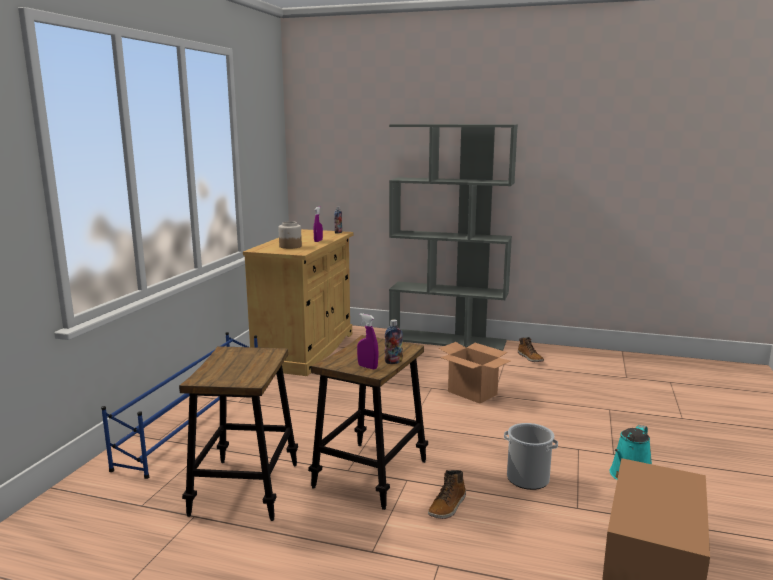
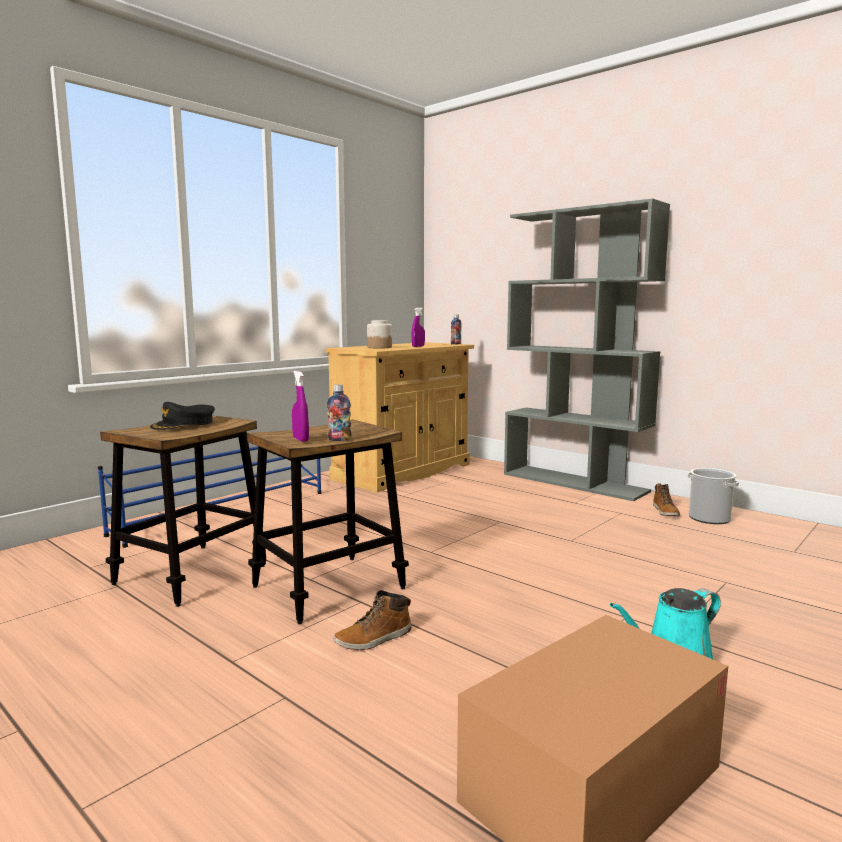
camera: 25 degrees right, 5 degrees down
cardboard box [439,342,511,404] -> none
bucket [504,423,558,490] -> bucket moved to [688,468,739,524]
none -> black cap [150,402,215,430]

